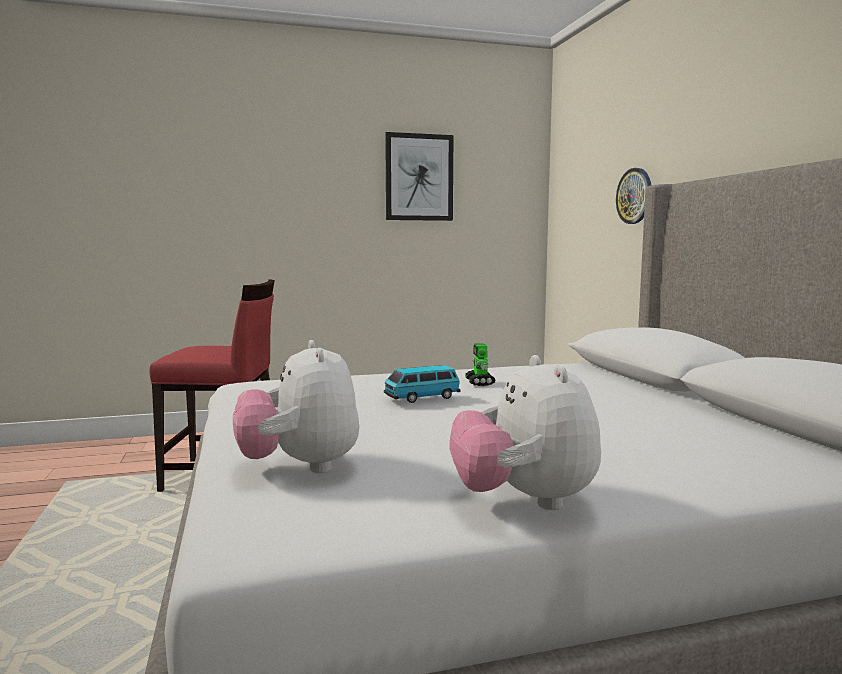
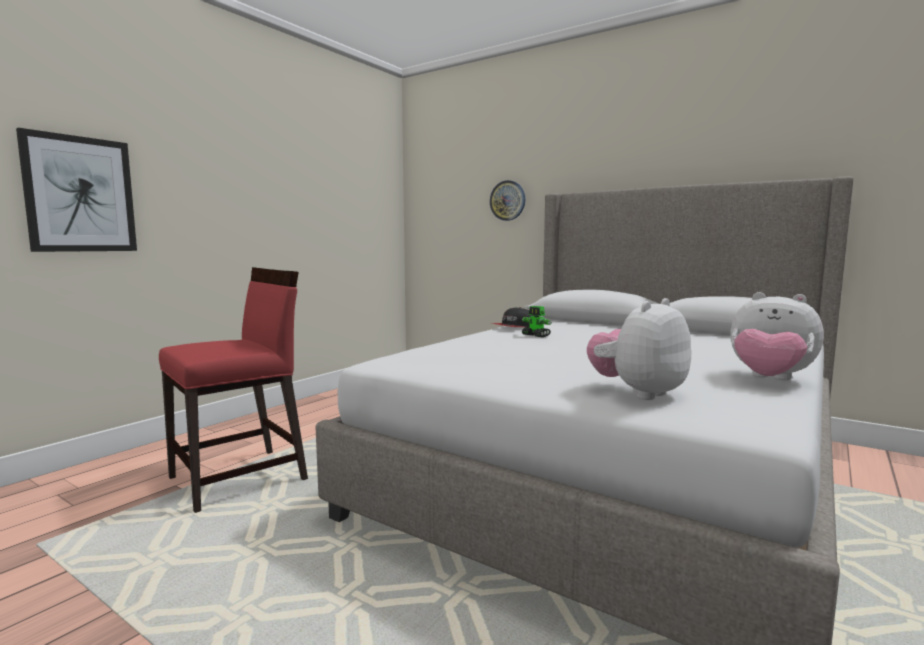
camera: 40 degrees left, 0 degrees up
plush toy [233,340,359,473] -> plush toy turned 105 degrees clockwise [587,298,691,400]
toy car [384,365,461,403] -> none
picture [385,132,453,221] -> picture moved to [16,128,137,252]
none -> cap [491,307,534,327]

